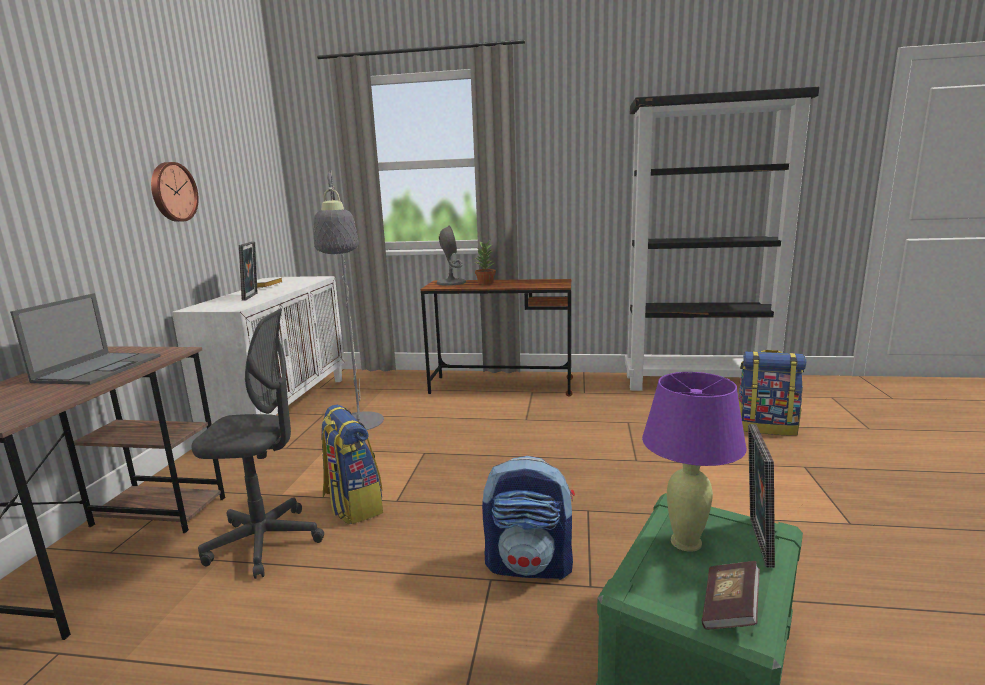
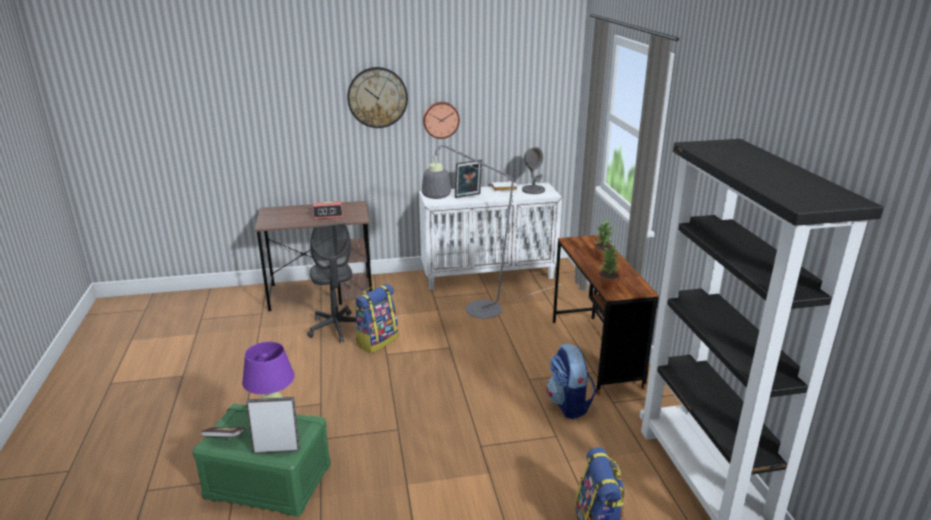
camera: 70 degrees right, 10 degrees up
laptop [10,293,161,385] -> alarm clock [313,201,343,219]
grey table lamp [437,226,466,286] -> grey table lamp moved to [522,147,545,194]
backpack [482,456,575,580] -> backpack moved to [546,343,596,419]
none -> wall clock [347,67,408,128]
none -> potted plant [598,245,621,290]

